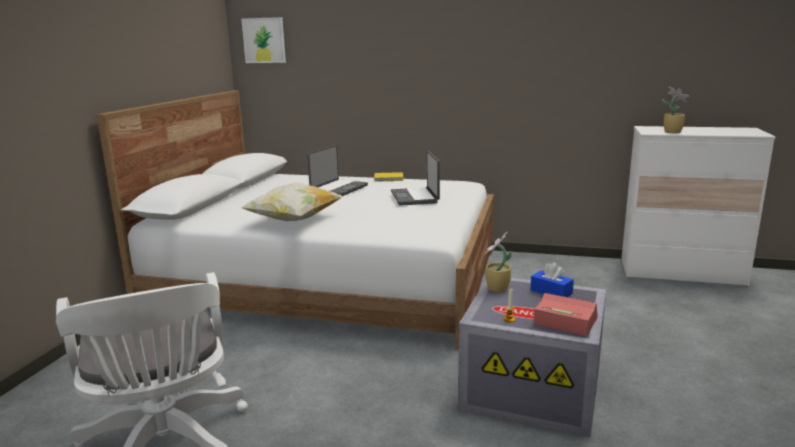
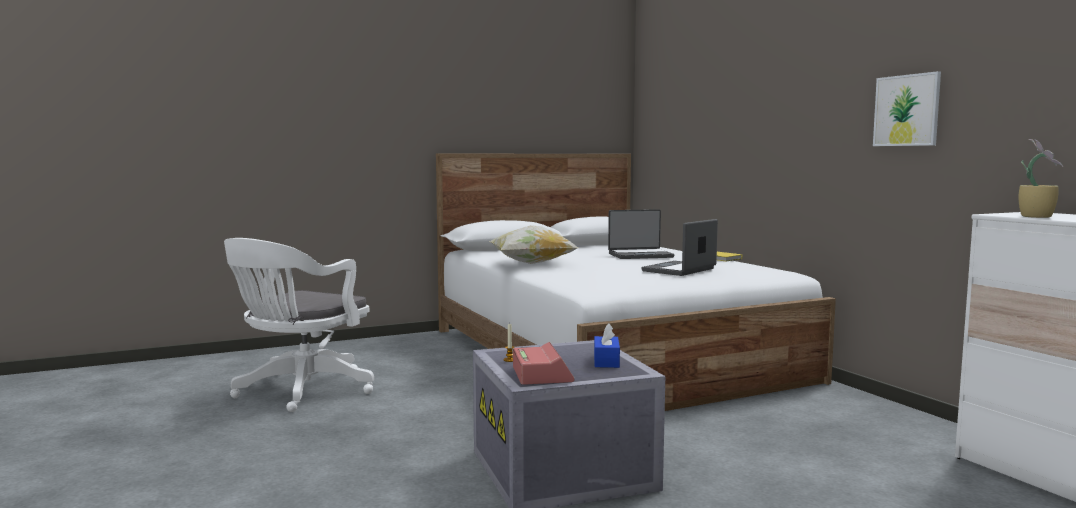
camera: 50 degrees right, 10 degrees down
picture [241,17,286,63] -> picture moved to [873,71,941,146]
potted plant [485,232,512,292] -> none

